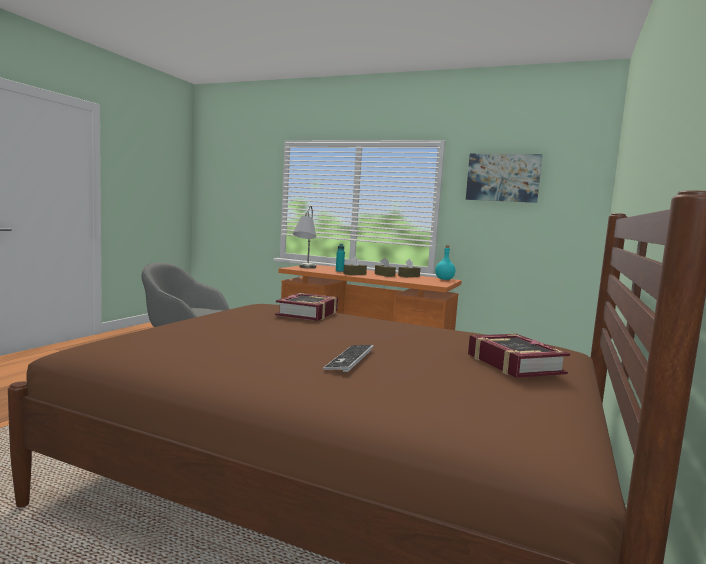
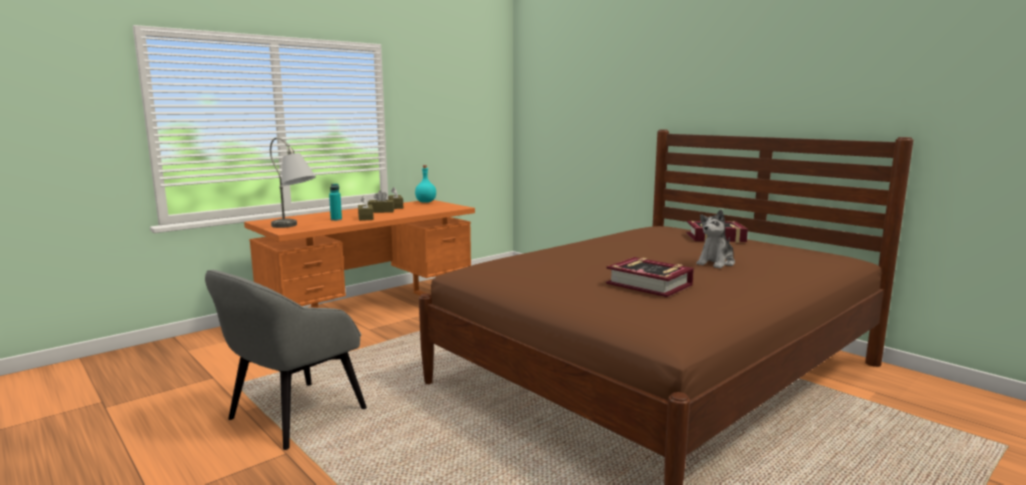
camera: 65 degrees left, 5 degrees up
book [275,293,338,321] -> book moved to [606,257,694,297]
keyboard [323,345,374,372] -> plush toy [696,210,735,268]
picture [466,154,542,203] -> none

